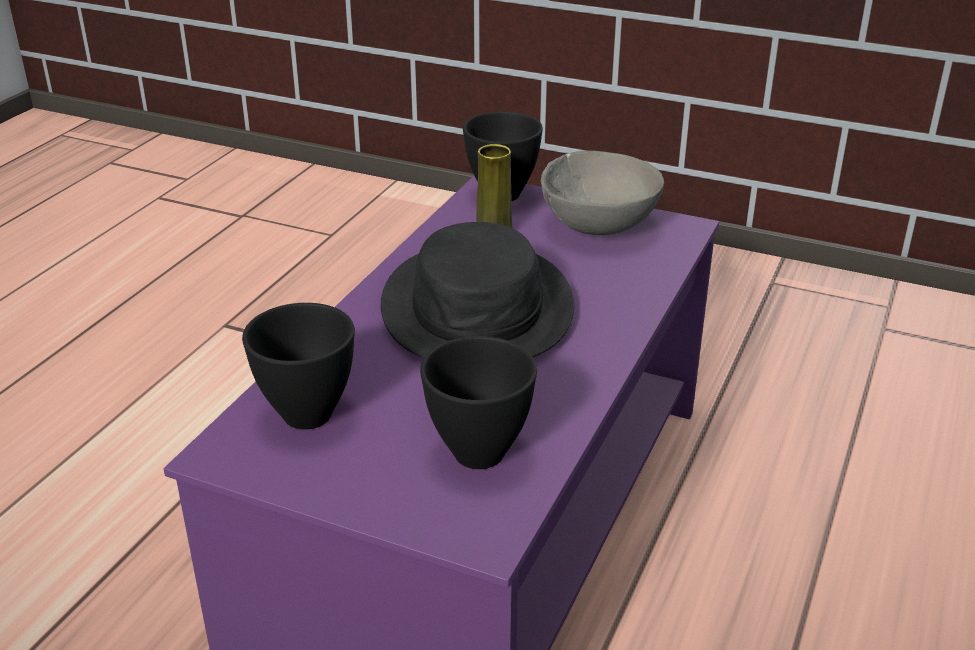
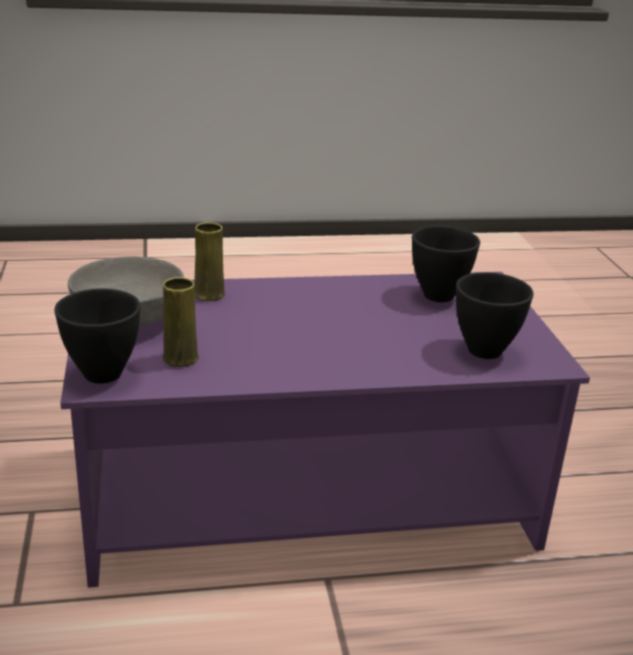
camera: 125 degrees left, 5 degrees down
black hat [381,222,574,358] -> none
none -> yellow vase [195,222,225,301]

